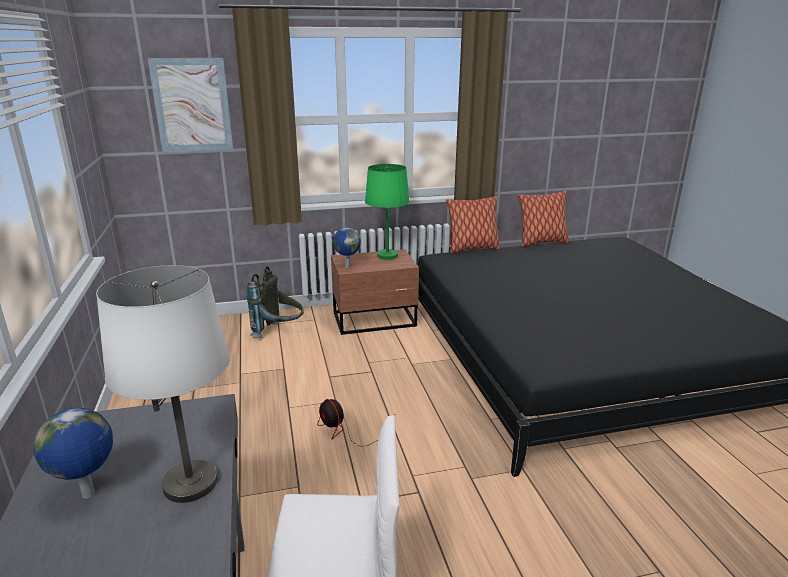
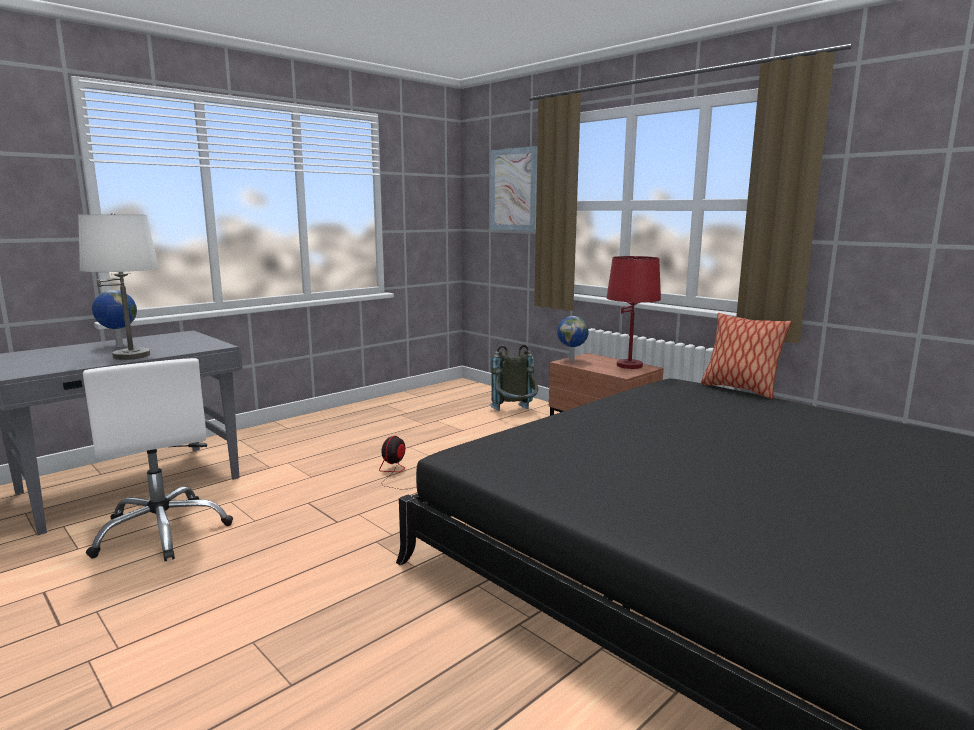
camera: 60 degrees right, 10 degrees down
green table lamp [365,164,410,260] -> red table lamp [607,256,661,369]
pillow [518,191,569,247] -> none

